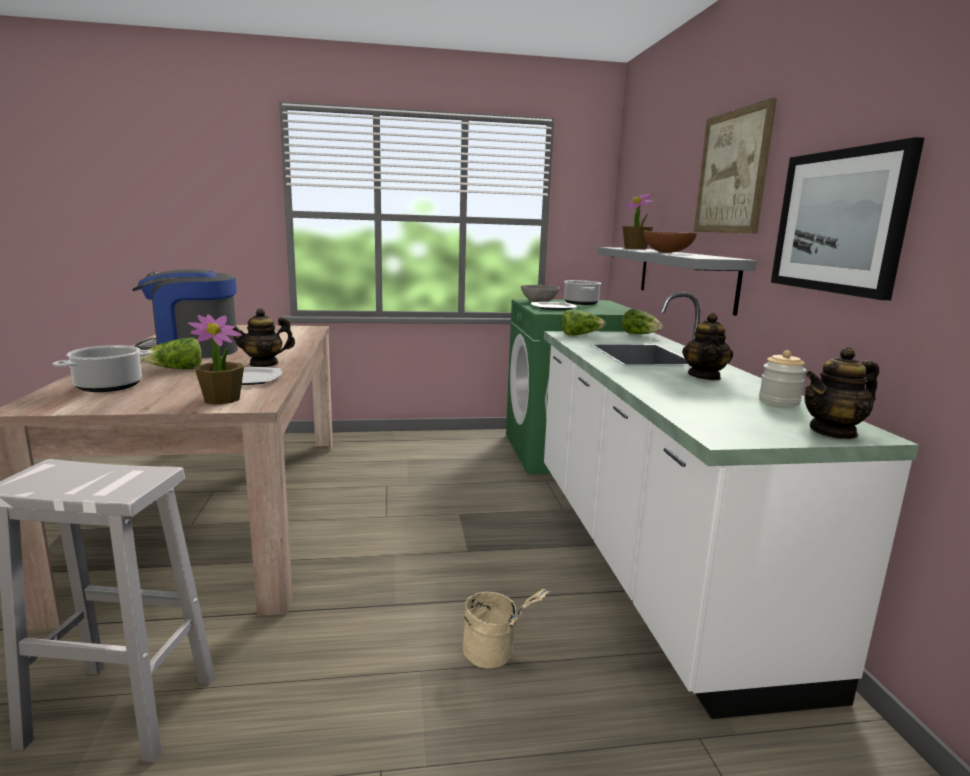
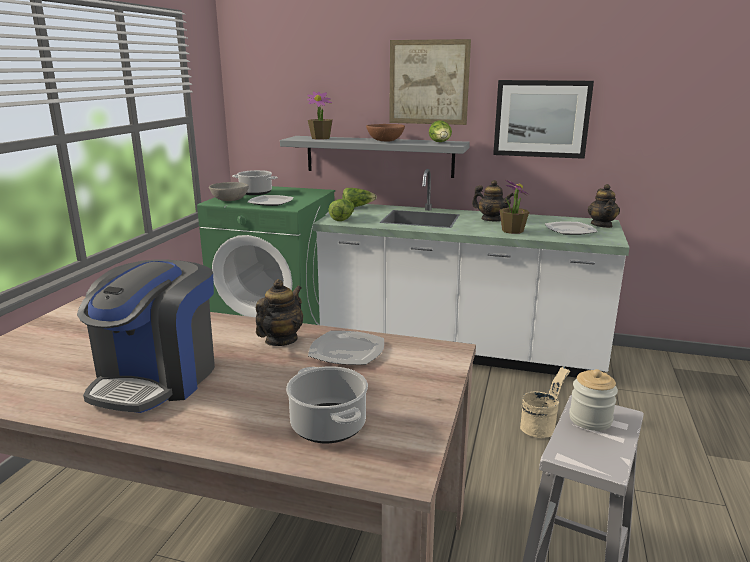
camera: 65 degrees left, 5 degrees up
lettuce [140,338,202,369] -> lettuce moved to [429,120,452,142]
potted plant [188,314,244,405] -> potted plant moved to [500,180,529,234]
teapot [231,308,295,367] -> teapot turned 150 degrees counterclockwise [256,279,303,346]
jar [759,350,806,407] -> jar moved to [569,369,618,431]
none -> plate [545,222,598,235]

